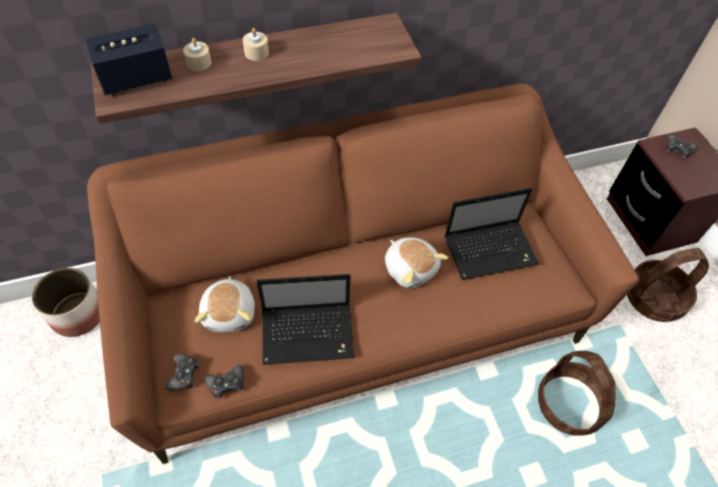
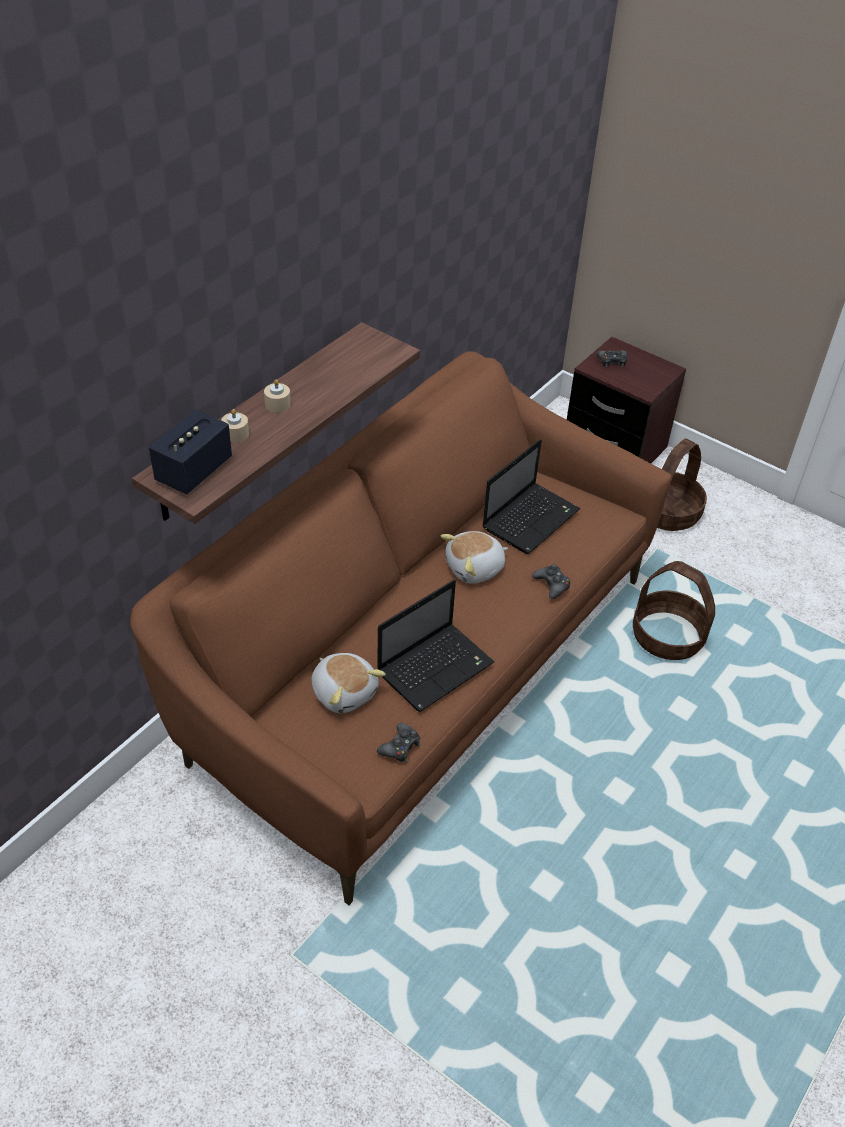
camera: 35 degrees left, 10 degrees down
planter [32,268,100,337] -> none
black game controller [165,354,200,391] -> black game controller moved to [532,564,570,599]
plush toy [385,237,449,288] -> plush toy turned 135 degrees clockwise [441,531,508,584]

